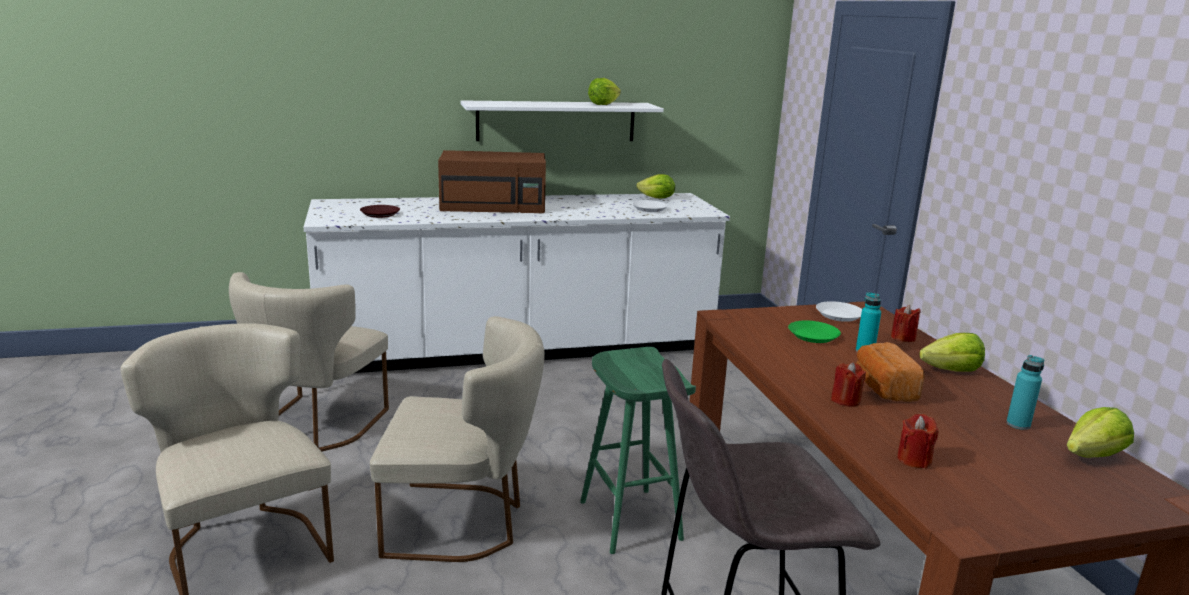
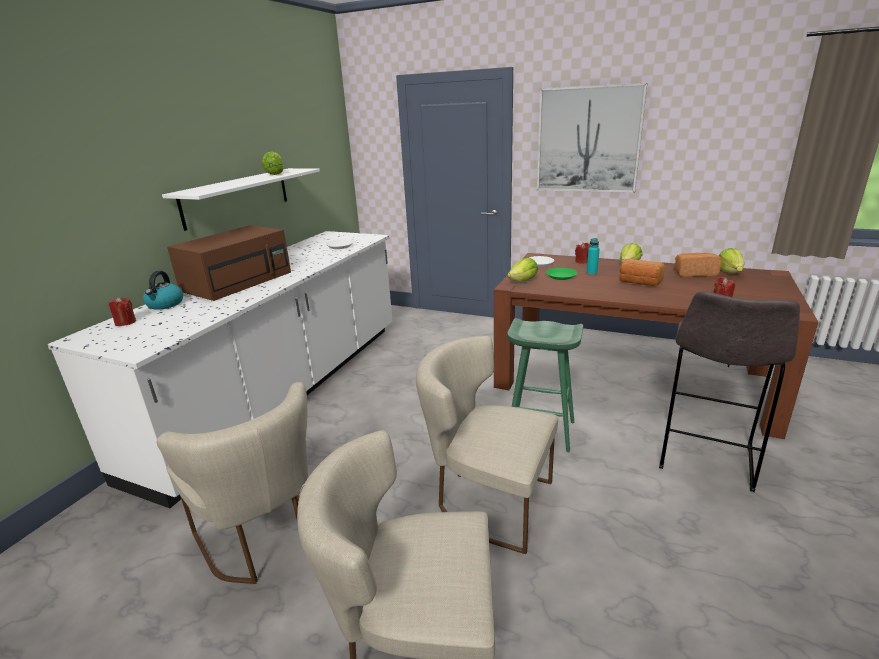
camera: 50 degrees left, 5 degrees up
brown plate [360,205,400,218] -> none
beige chair [370,316,545,562] -> beige chair turned 105 degrees counterclockwise [416,336,558,554]
lettuce [636,174,675,199] -> lettuce moved to [507,258,538,282]
red candle [831,362,866,407] -> red candle moved to [109,297,136,326]
turquoise bottle [1006,355,1045,430] -> bread [674,253,722,277]
none -> kettle [143,271,183,310]
none -> picture [537,83,647,193]

